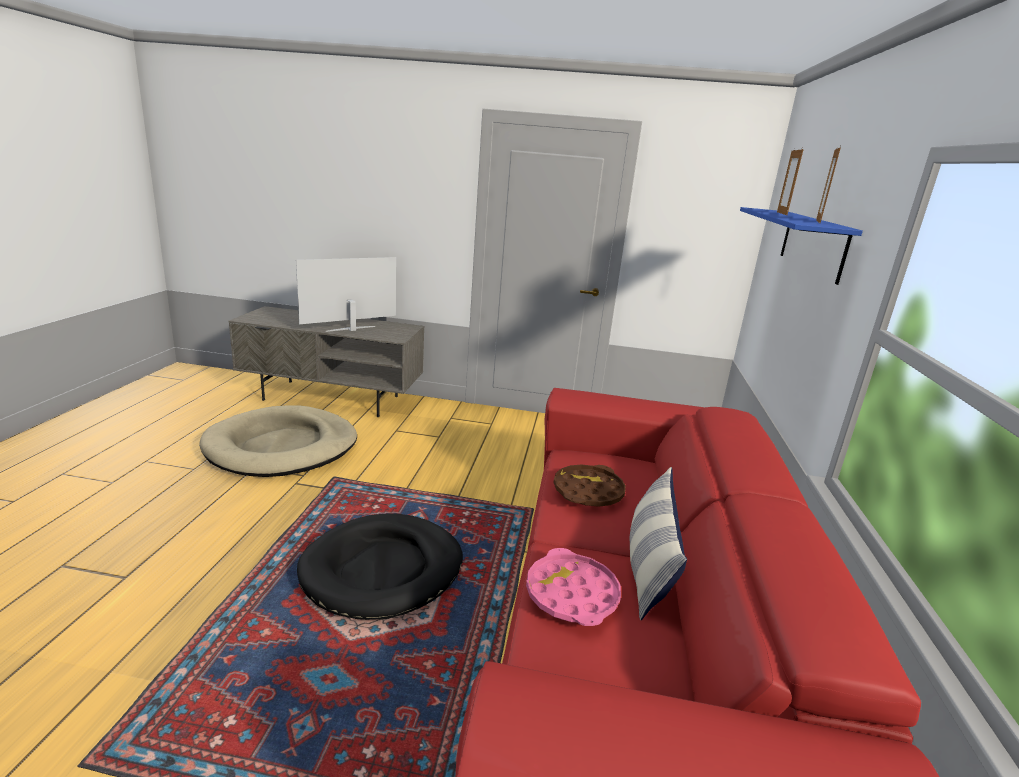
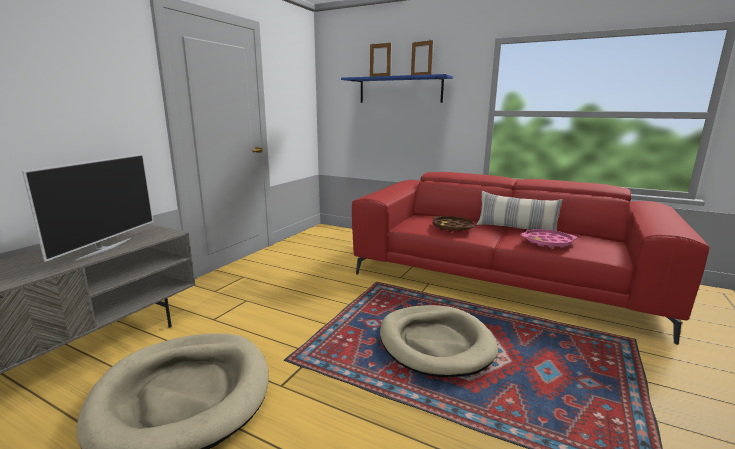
camera: 70 degrees left, 5 degrees down
television [296,257,396,332] -> television turned 150 degrees counterclockwise [22,154,154,262]
black dog bed [297,514,463,620] -> beige dog bed [380,305,498,377]

